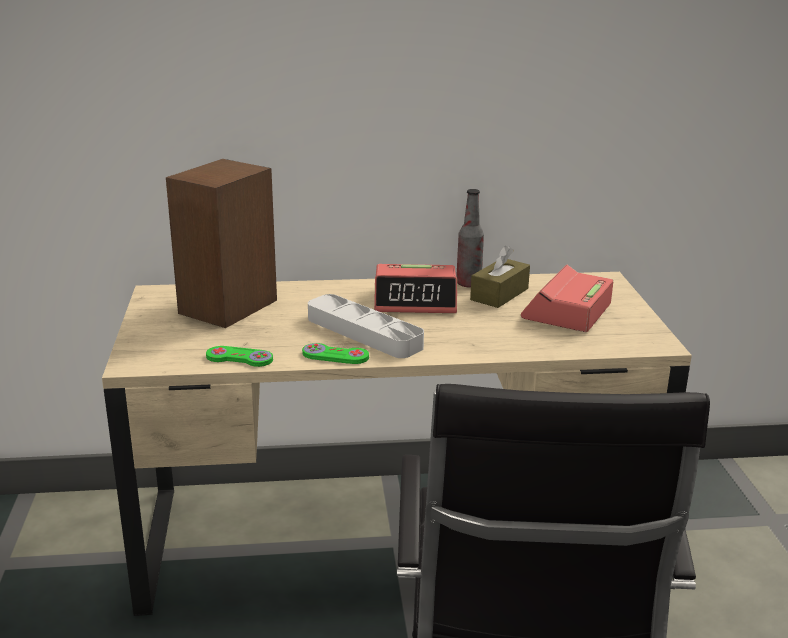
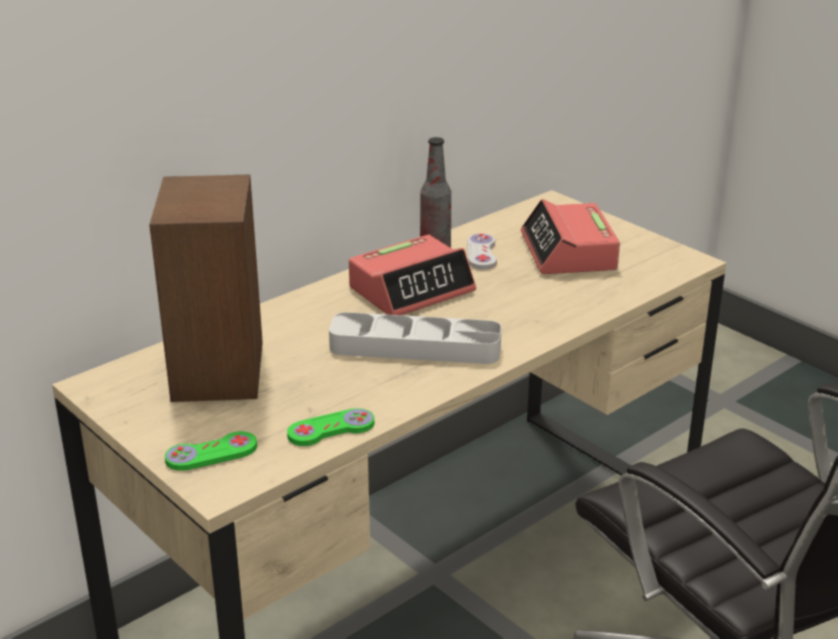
camera: 35 degrees left, 5 degrees up
green game controller [302,343,369,364] -> green game controller moved to [165,431,257,471]
brown tissue box [470,246,530,308] -> white game controller [467,234,497,270]

